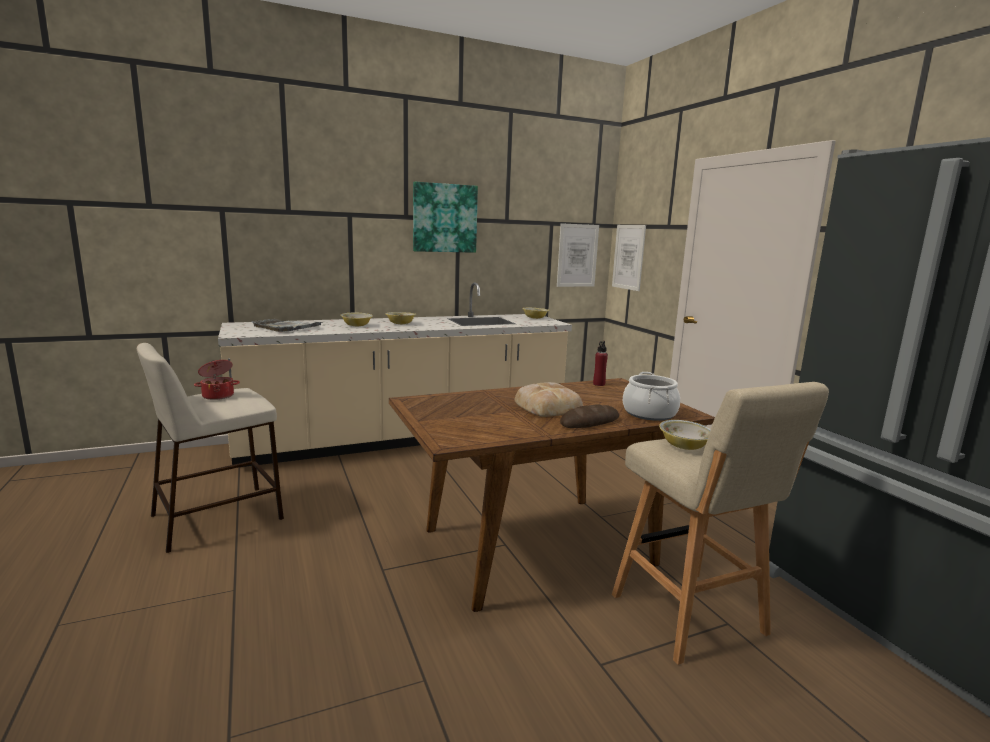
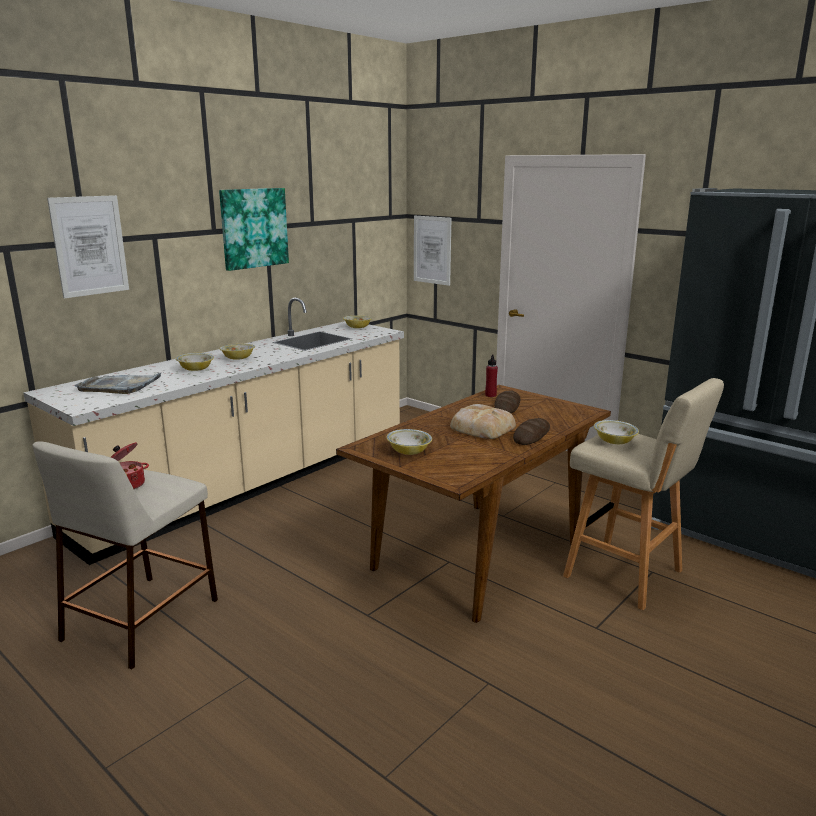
camera: 25 degrees left, 5 degrees up
picture [557,223,599,287] -> picture moved to [47,195,129,298]
cooking pot [623,372,680,421] -> none
none -> bowl [386,429,432,455]
none -> bread [495,390,521,413]

